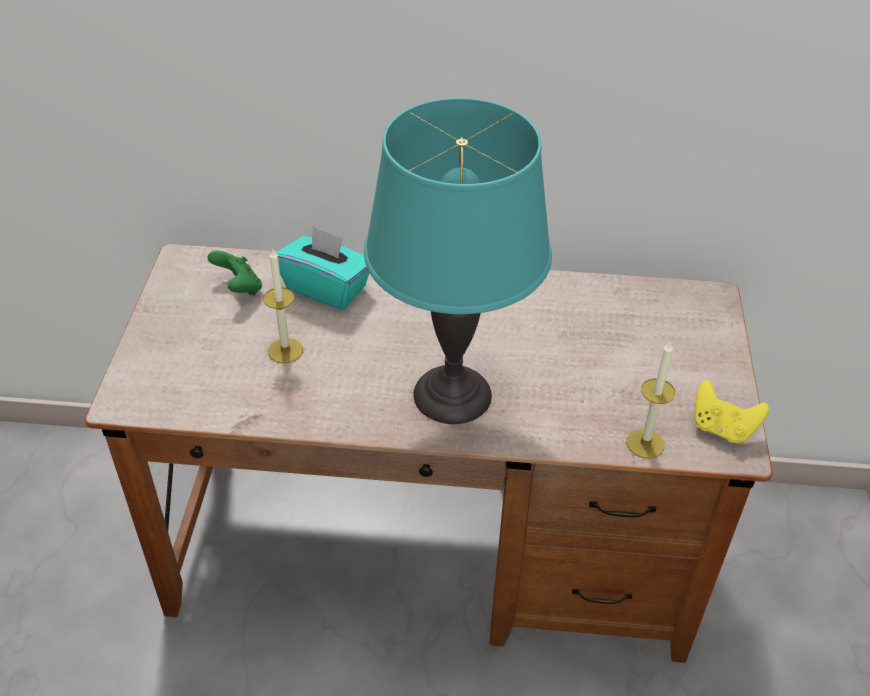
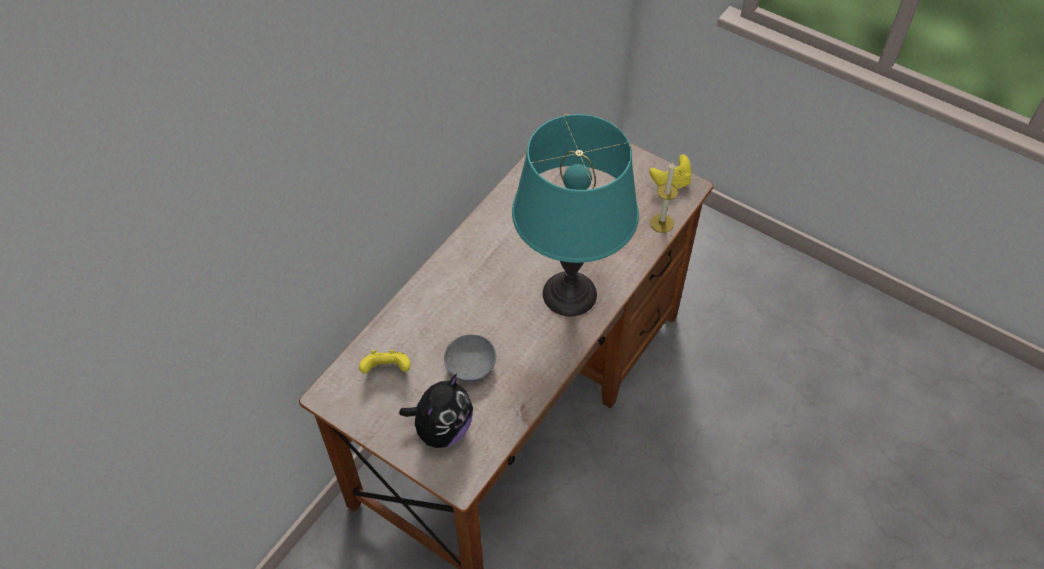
camera: 60 degrees left, 10 degrees up
green game controller [207,250,262,296] -> yellow game controller [359,350,411,374]
candle [263,248,303,363] -> grey bowl [444,334,496,382]
turquoise tissue box [276,226,369,310] -> none
none -> plush toy [399,374,473,448]

